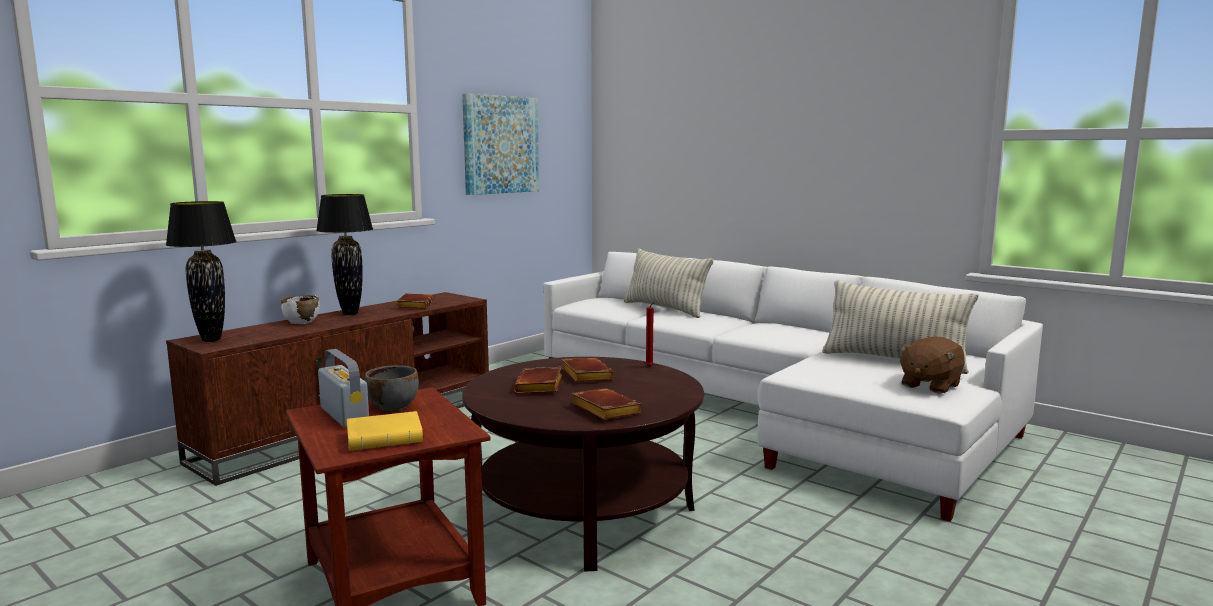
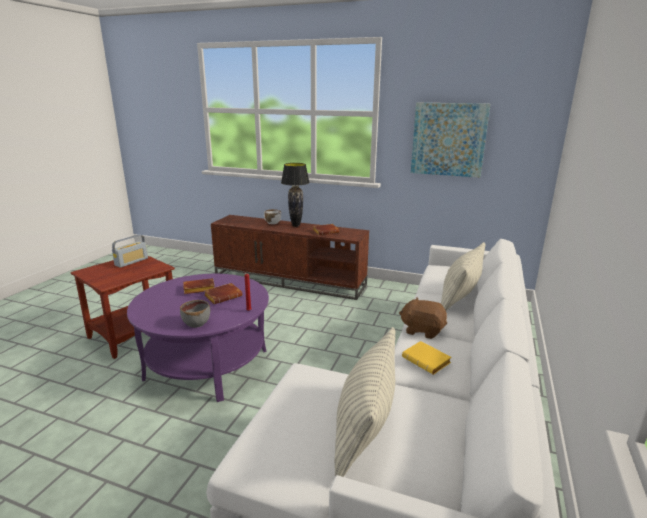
camera: 70 degrees right, 10 degrees up
black table lamp [166,201,237,342] -> none
yellow book [347,411,423,451] -> yellow book moved to [402,341,452,375]
grey bowl [365,365,419,411] -> grey bowl moved to [180,300,210,328]
brown coffee table [462,357,704,572] -> purple coffee table [127,274,269,402]
brown book [571,388,642,420] -> none
brown plush toy [898,337,965,394] -> brown plush toy moved to [399,297,447,339]

